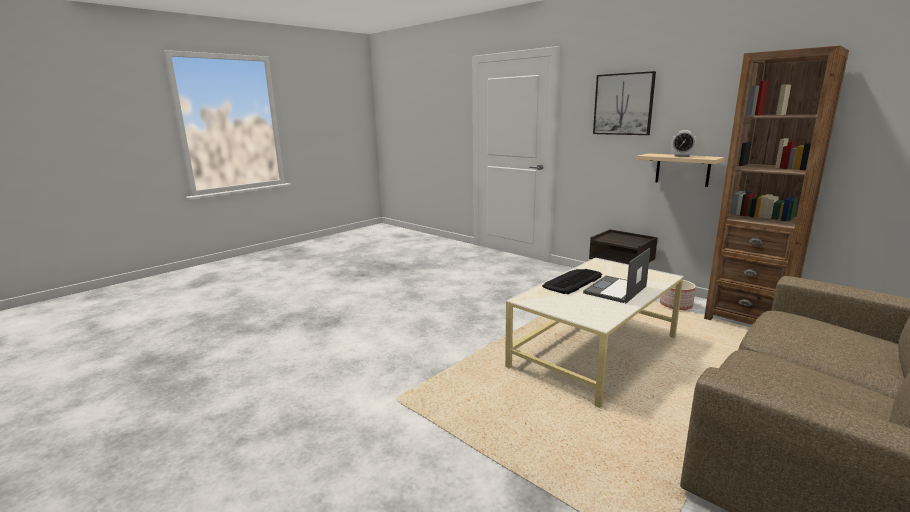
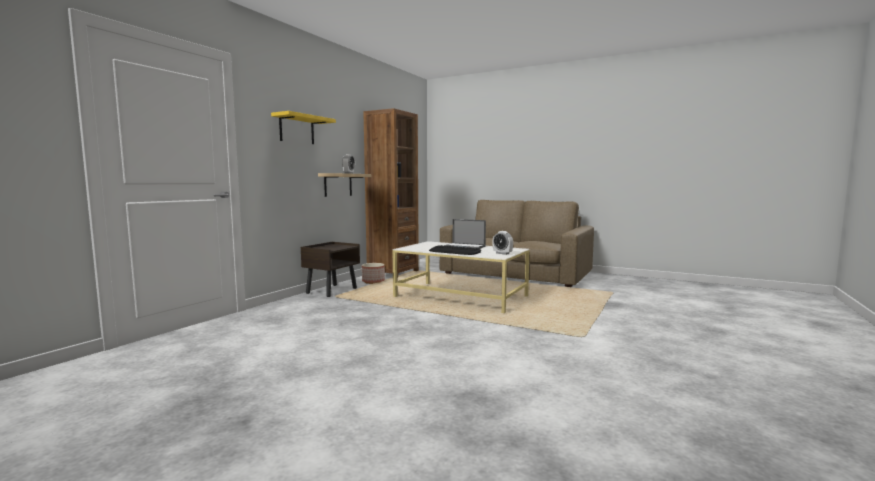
camera: 105 degrees left, 10 degrees down
picture [593,71,656,135] -> yellow shelf [271,111,336,144]
none -> alarm clock [493,231,513,255]

